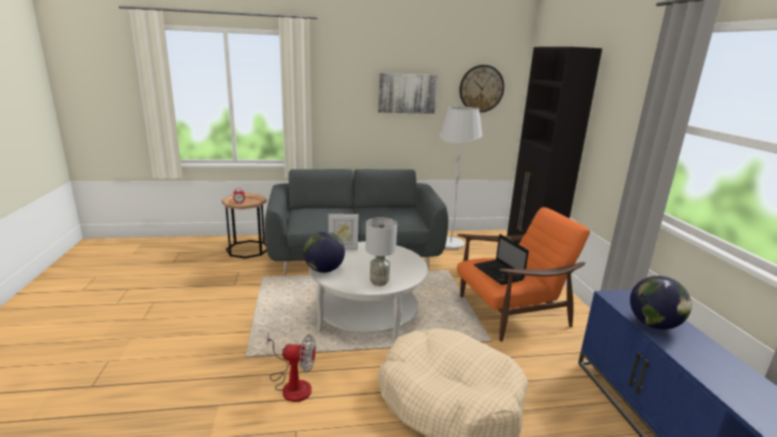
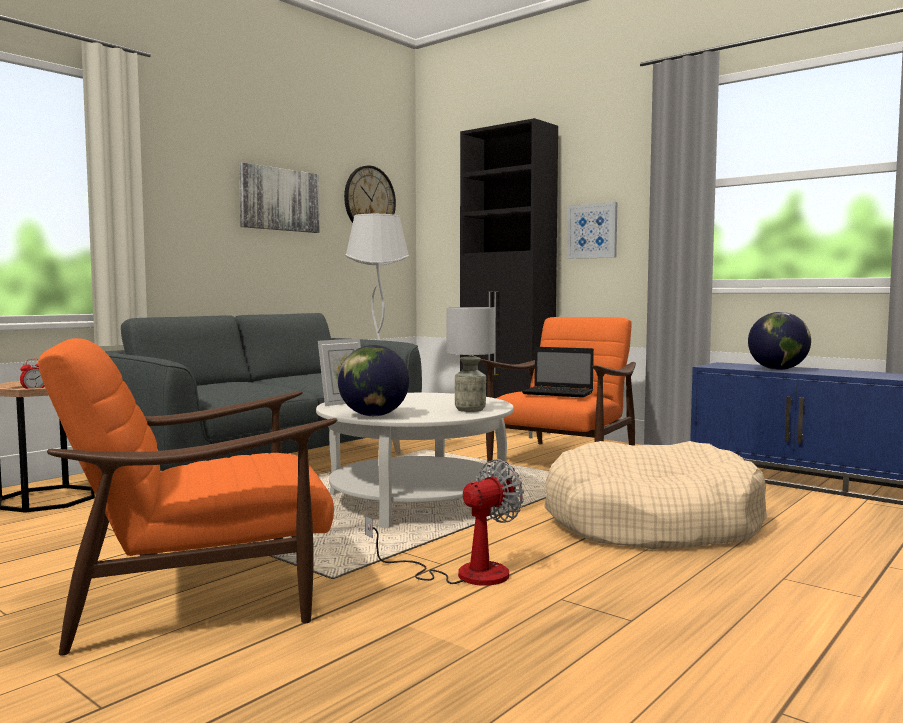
camera: 40 degrees left, 15 degrees down
none -> orange armchair [38,338,337,656]
none -> picture [567,202,617,259]

